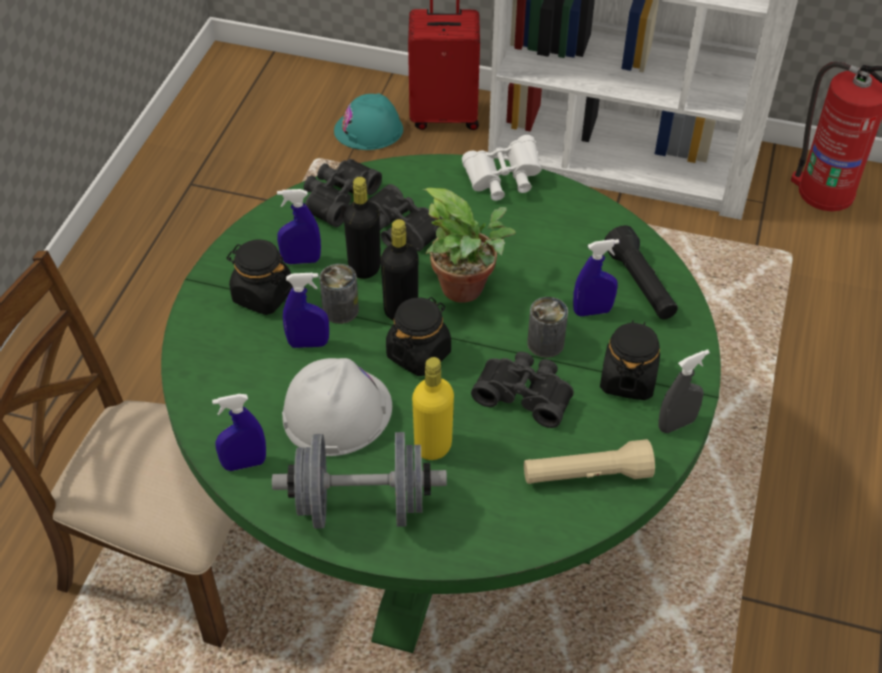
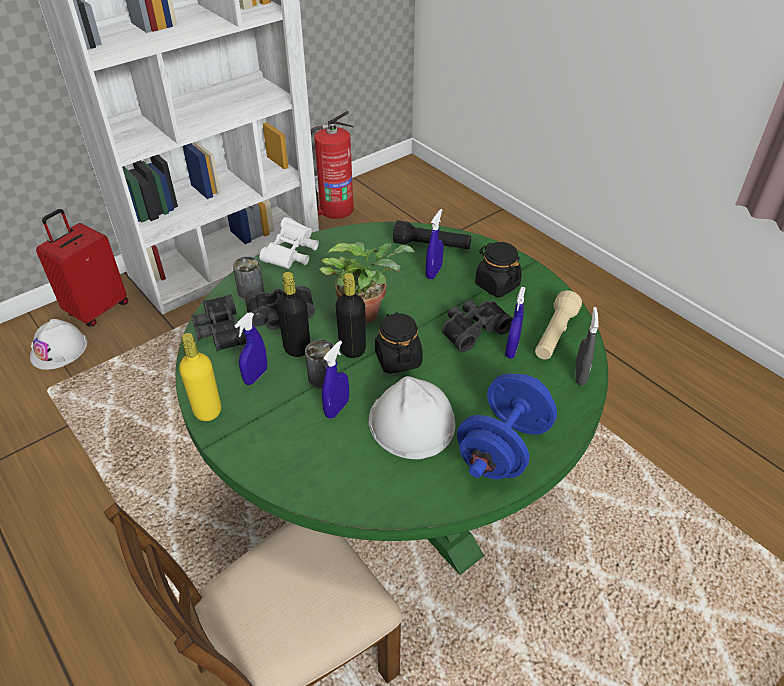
camera: 55 degrees left, 5 degrees down
blue spray bottle [212,394,266,471] -> blue spray bottle moved to [505,287,526,359]
black jar [227,239,293,315] -> none
grey dumbbell [272,432,447,529] -> blue dumbbell [457,374,557,479]
turquoise hard hat [334,93,403,150] -> white hard hat [30,319,87,370]
yellow bottle [412,357,454,460] -> yellow bottle moved to [179,333,221,421]
can [527,297,568,358] -> can moved to [233,256,264,300]
grey spray bottle [658,349,710,433] -> grey spray bottle moved to [575,307,599,386]

